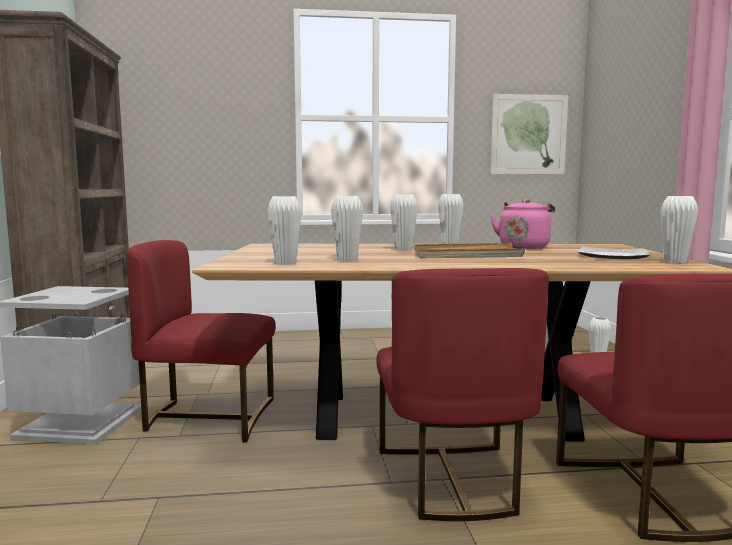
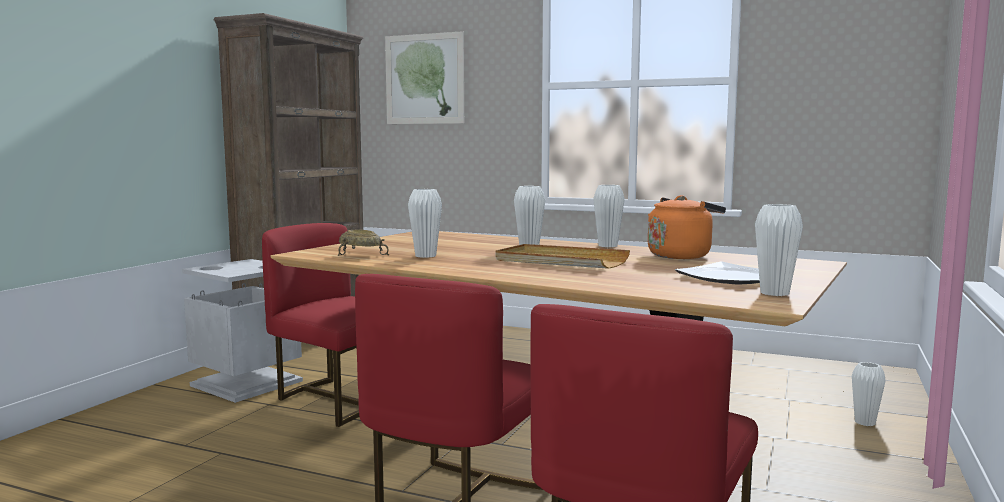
camera: 30 degrees right, 0 degrees up
white vase [267,196,302,265] -> beige bowl [338,230,389,256]
picture [490,94,568,174] -> picture moved to [385,31,464,124]
pink kettle [490,199,555,249] -> orange kettle [648,195,726,259]

